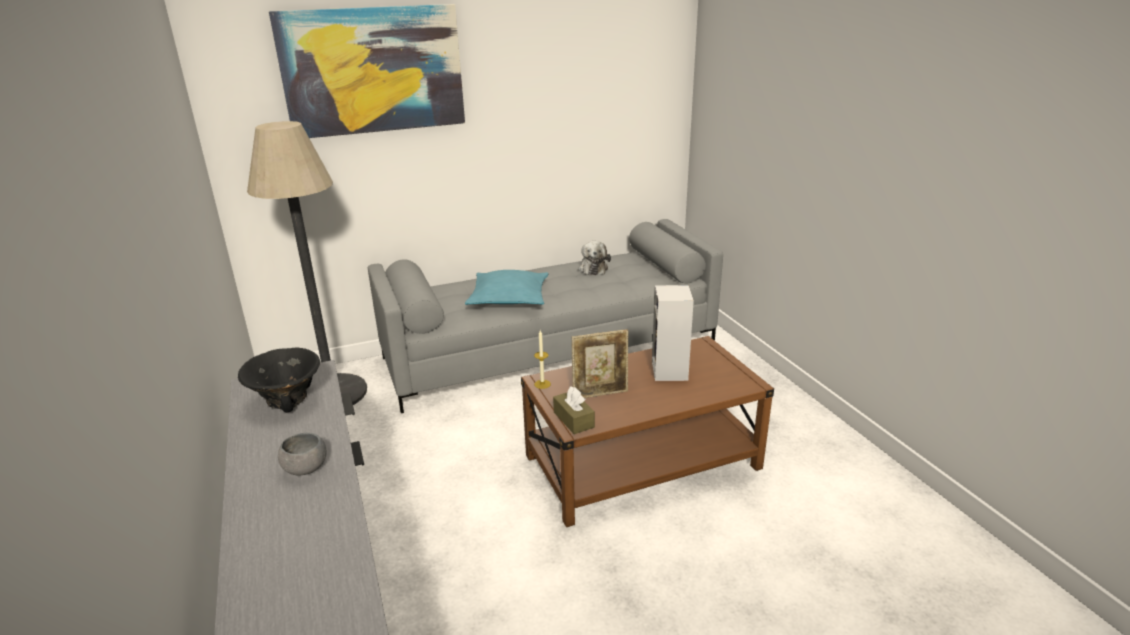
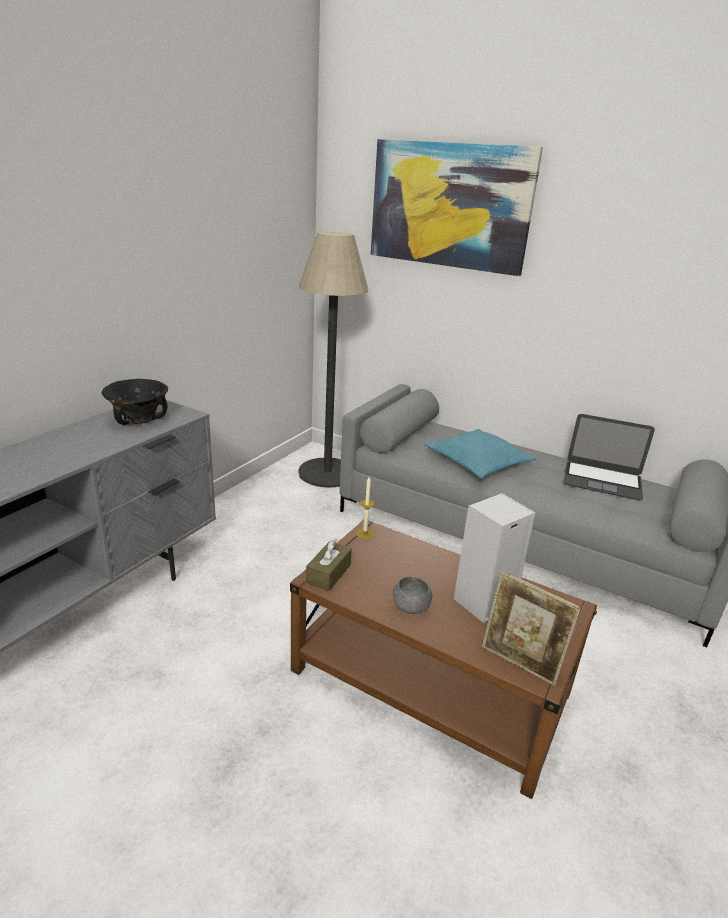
camera: 50 degrees right, 0 degrees up
grey bowl [278,433,327,476] -> grey bowl moved to [393,577,432,614]
picture frame [571,329,629,398] -> picture frame moved to [482,571,581,686]
plush toy [578,241,611,275] -> laptop [563,414,655,500]

